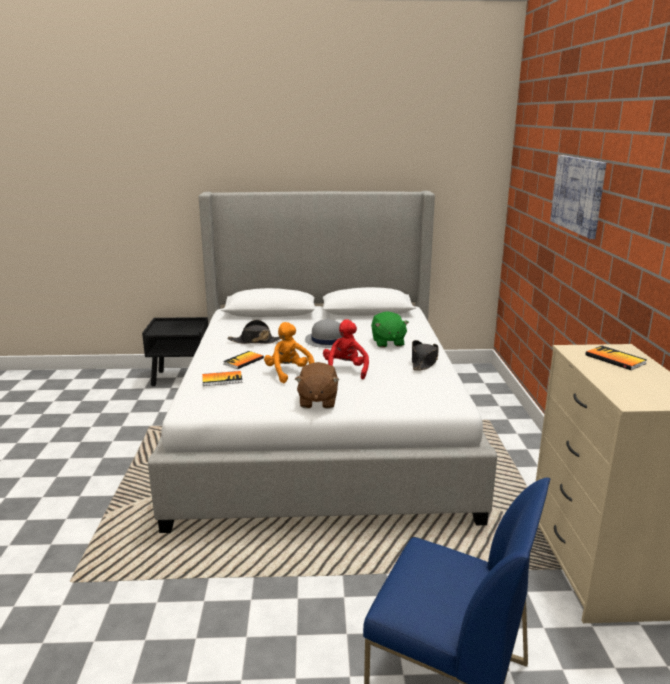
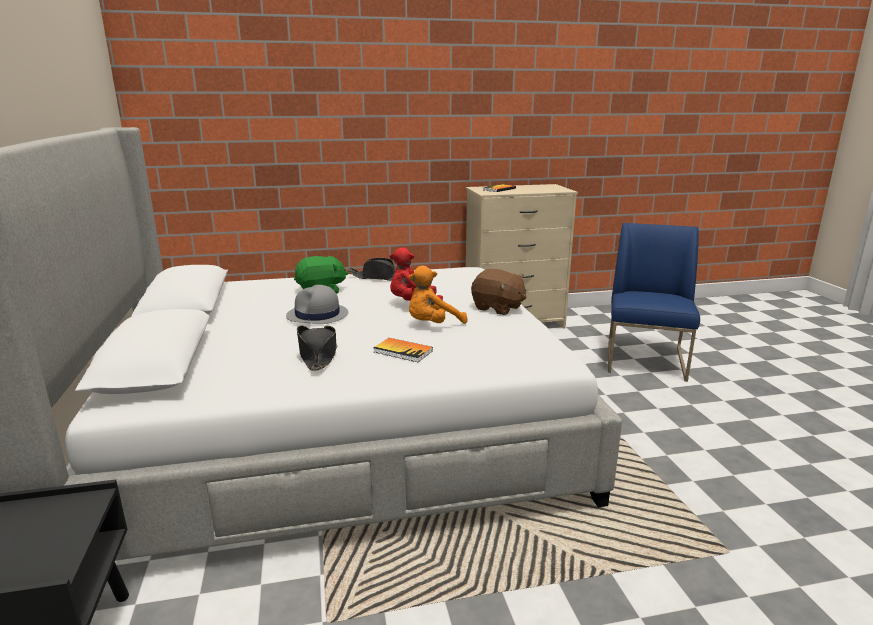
camera: 100 degrees left, 0 degrees up
book [202,371,243,386] -> none
brown plush toy [295,362,339,409] -> brown plush toy turned 45 degrees clockwise [471,269,527,315]
picture [550,155,606,239] -> none

